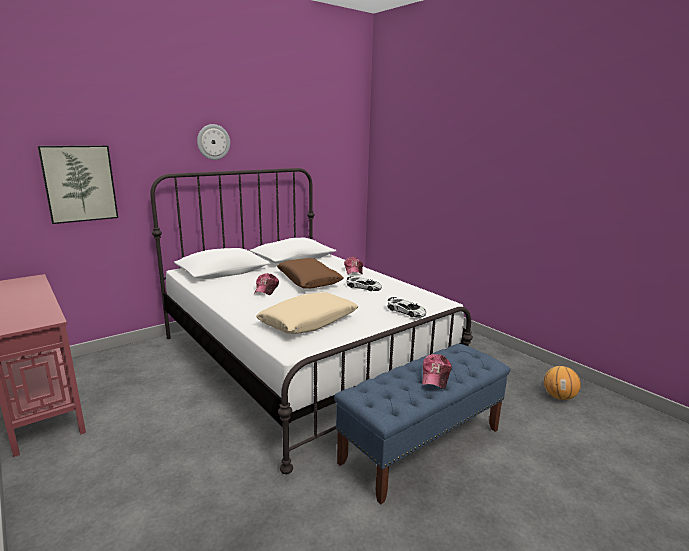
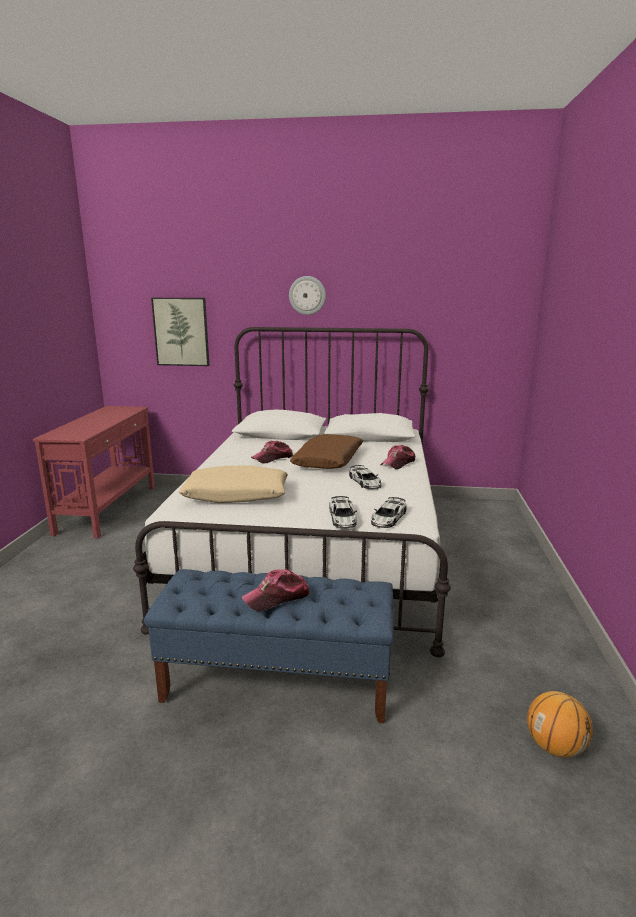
camera: 45 degrees right, 0 degrees up
none -> toy car [371,497,407,528]

